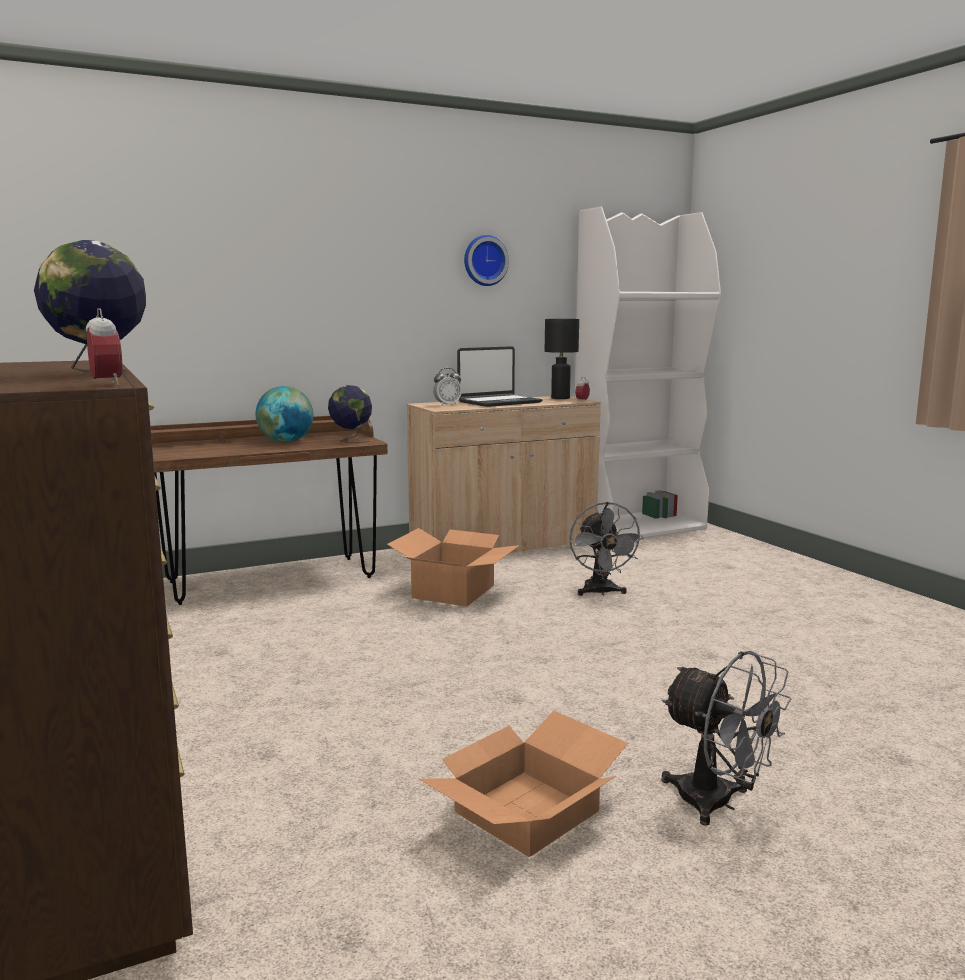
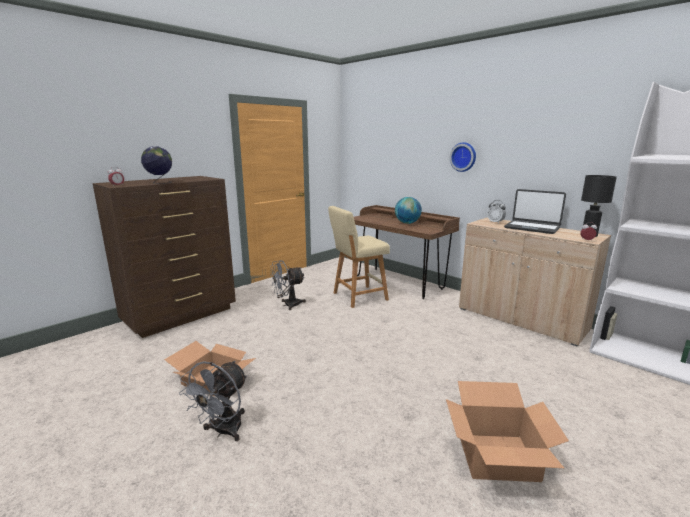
camera: 70 degrees right, 5 degrees up
globe [328,385,372,443] -> none
cardboard box [387,528,520,607] -> cardboard box moved to [446,381,569,482]
wall clock [464,235,509,286] -> wall clock moved to [450,142,476,172]
grey fan [569,502,644,596] -> grey fan moved to [270,260,306,310]
none -> beige stool [328,206,390,308]

